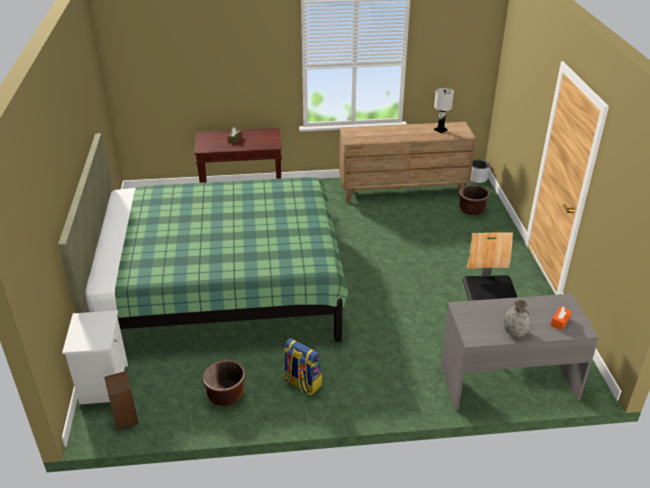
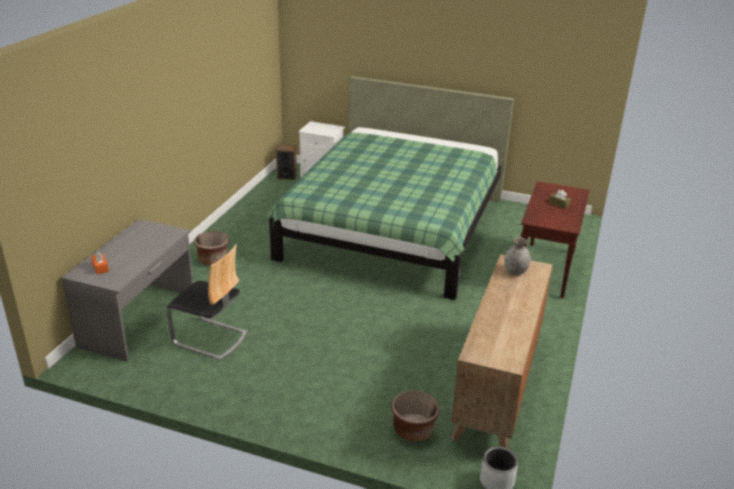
camera: 115 degrees right, 5 degrees down
brown planter [202,360,246,406] -> brown planter moved to [194,231,230,265]
backpack [284,338,322,396] -> none
white table lamp [434,88,454,133] -> none
grey vase [504,299,532,337] -> grey vase moved to [504,237,531,275]

